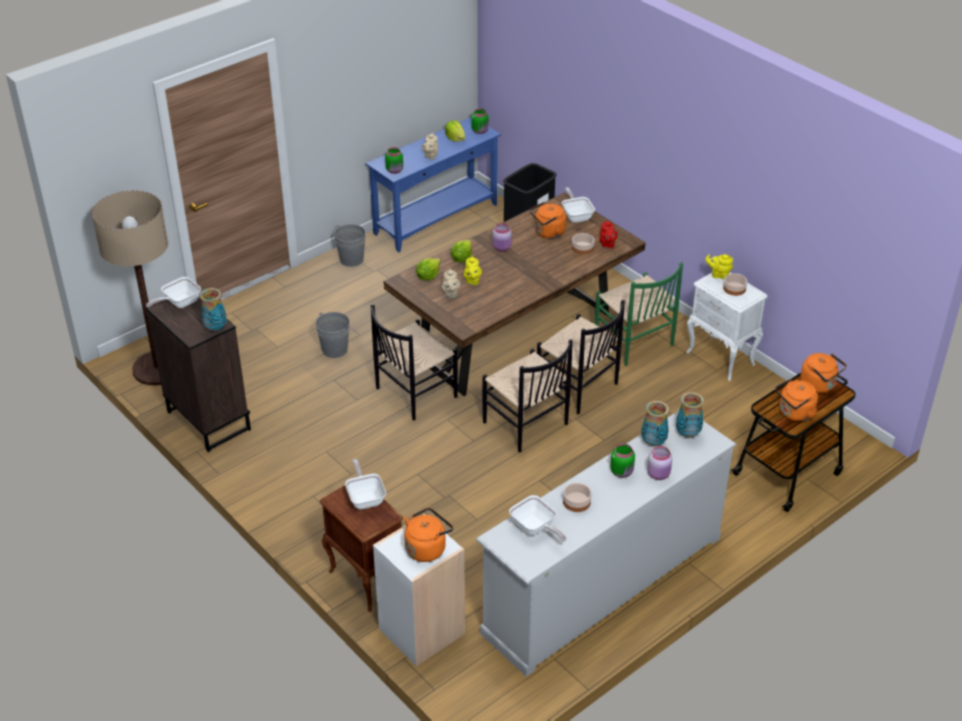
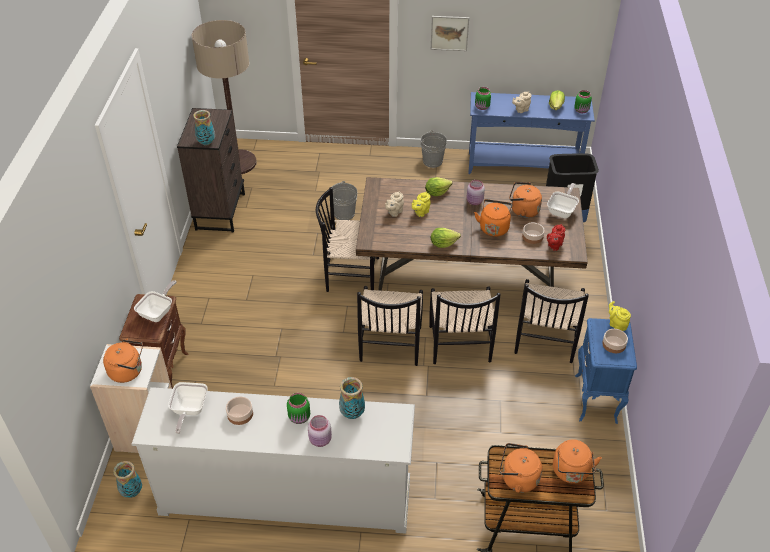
camera: 45 degrees right, 5 degrees up
frying pan [146,277,201,308] -> none
lettuce [416,258,441,281] -> lettuce moved to [431,228,461,248]
green chair [595,262,683,366] -> black chair [514,279,589,363]
vase [676,392,704,438] -> vase moved to [113,461,142,498]
white nightstand [686,272,768,381] -> blue nightstand [575,318,637,424]
none -> picture [431,16,469,51]
none -> orange kettle [474,199,512,237]

